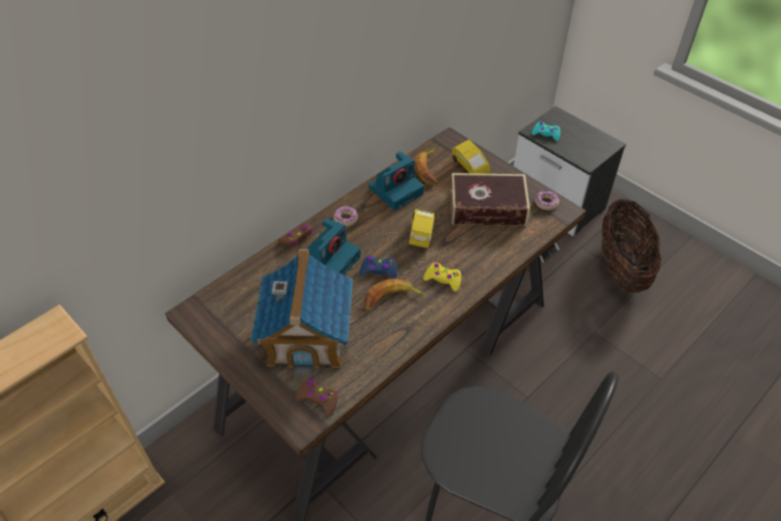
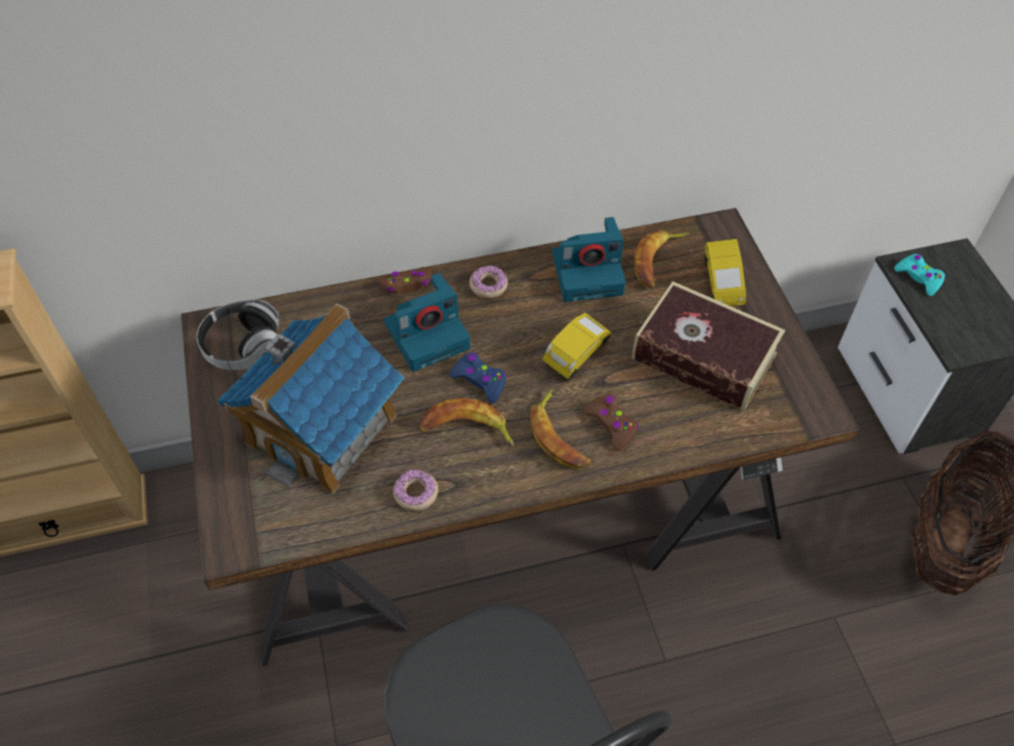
camera: 30 degrees right, 5 degrees up
brown game controller [295,379,338,416] -> brown game controller moved to [583,394,639,451]
yellow game controller [423,262,461,291] -> banana [530,388,591,469]
donut [535,191,559,210] -> donut moved to [393,470,438,511]
none -> headphones [196,300,280,370]

